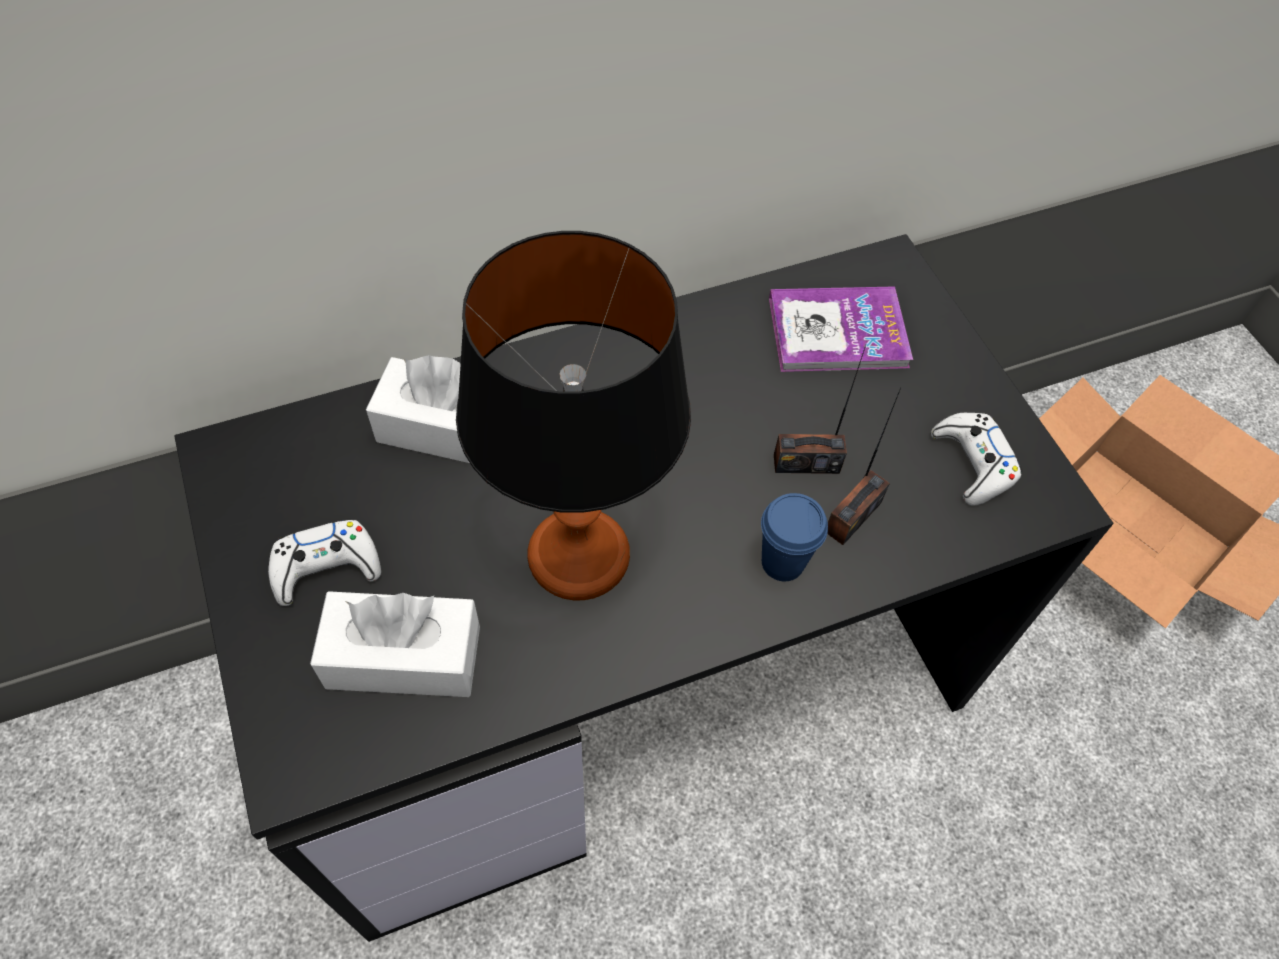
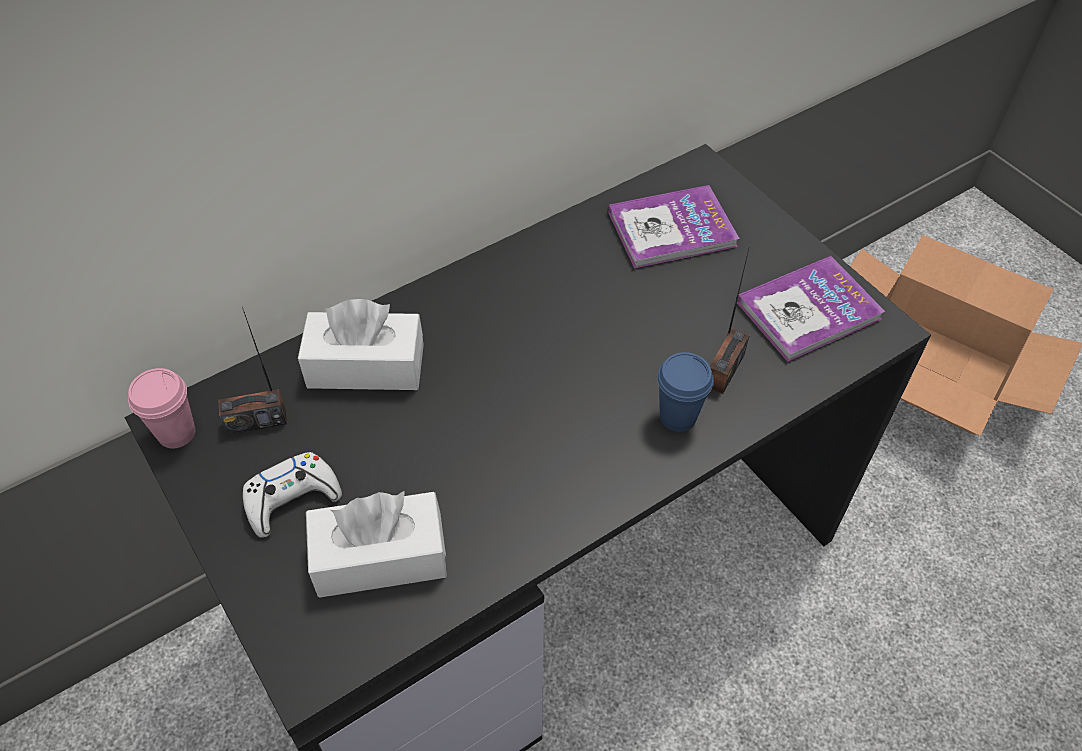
camera: 10 degrees left, 5 degrees down
table lamp [456,231,691,600] -> none
radio [774,345,866,474] -> radio moved to [219,307,287,435]
white game controller [931,413,1022,506] -> book [737,256,885,362]
none -> pink cup [128,368,195,448]

